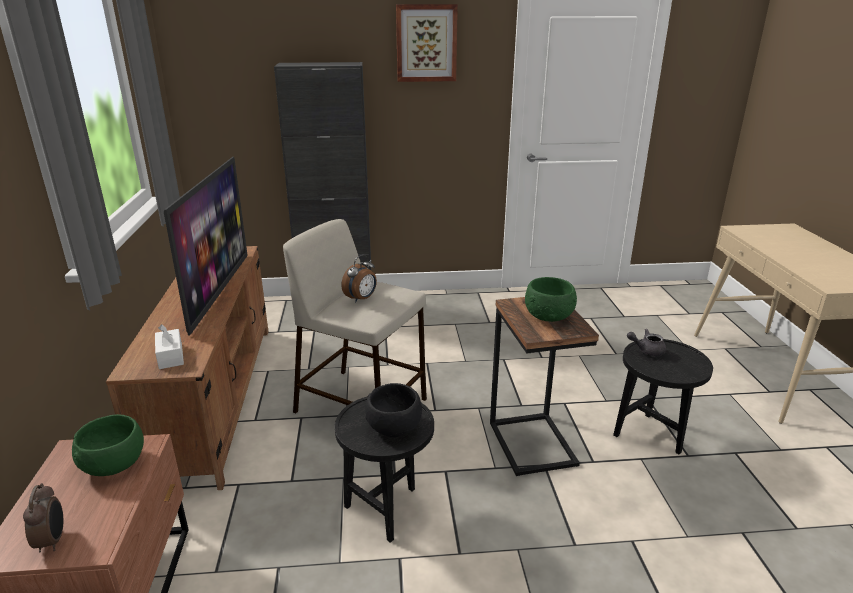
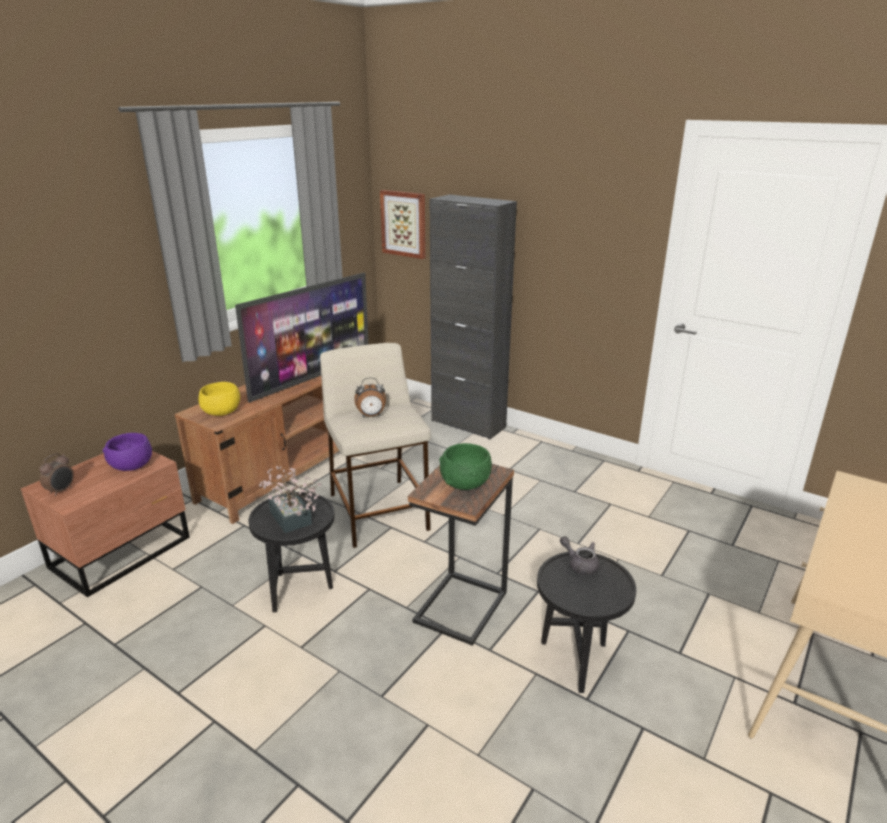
camera: 40 degrees right, 0 degrees up
green bowl [72,414,144,476] -> purple bowl [103,433,152,471]
white tissue box [155,324,184,369] -> yellow bowl [198,382,240,416]
black bowl [365,383,422,437] -> potted plant [259,466,322,533]
picture [396,4,458,82] -> picture moved to [380,190,426,259]

